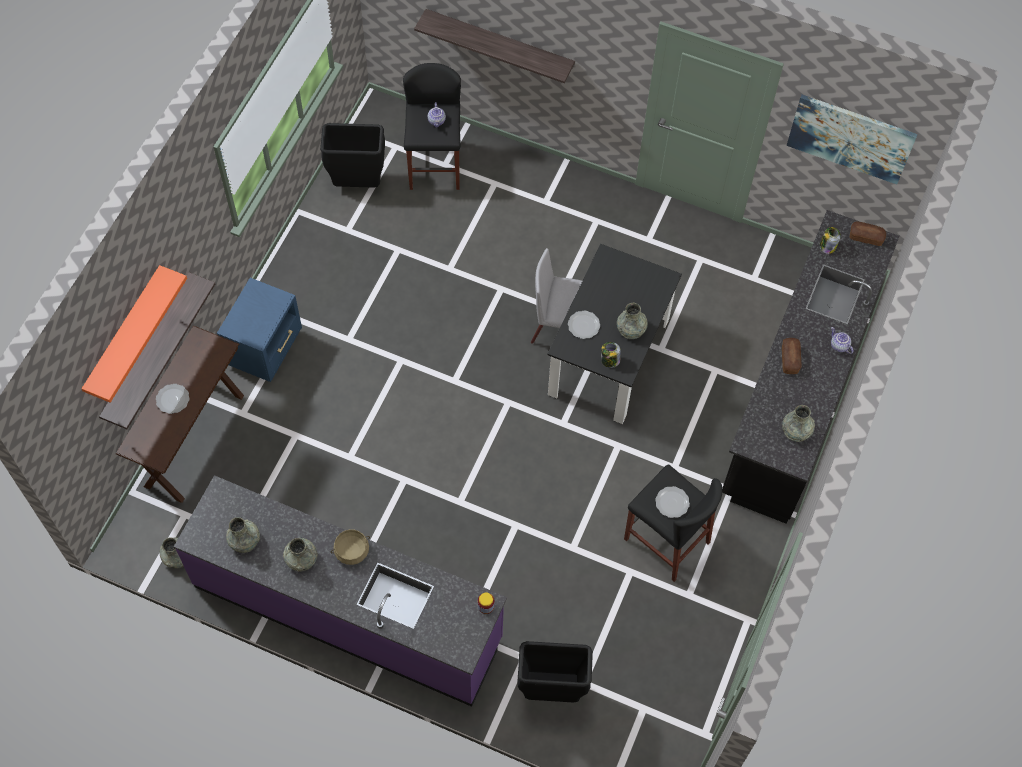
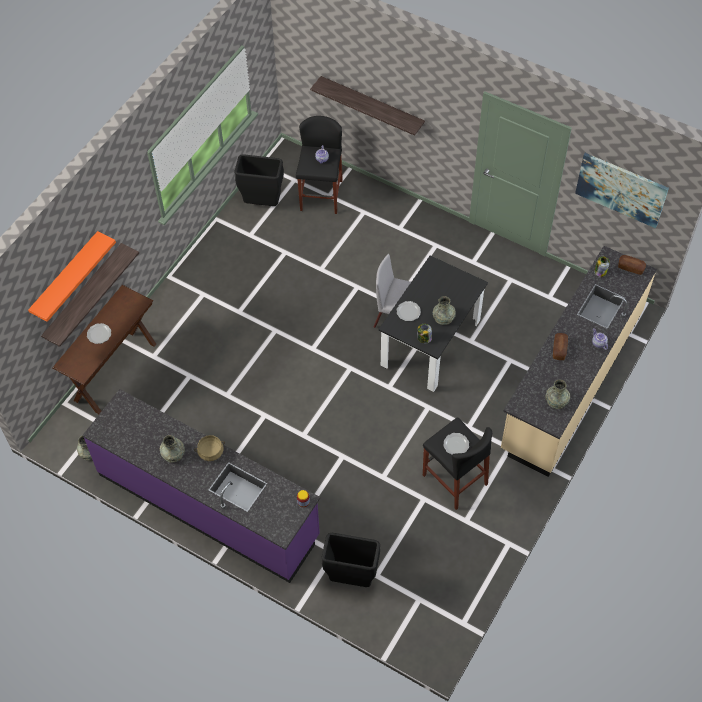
camera: 10 degrees right, 5 degrees down
blue nightstand [217,278,302,382] -> none
grey vase [226,517,260,553] -> none
black counter [722,210,899,524] -> beige counter [501,246,657,477]

